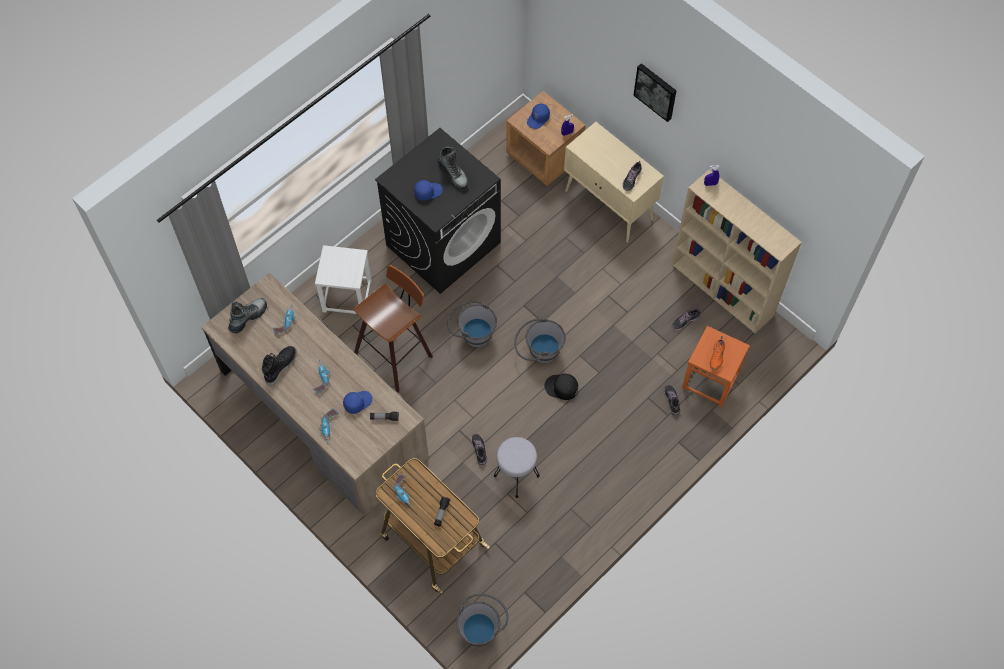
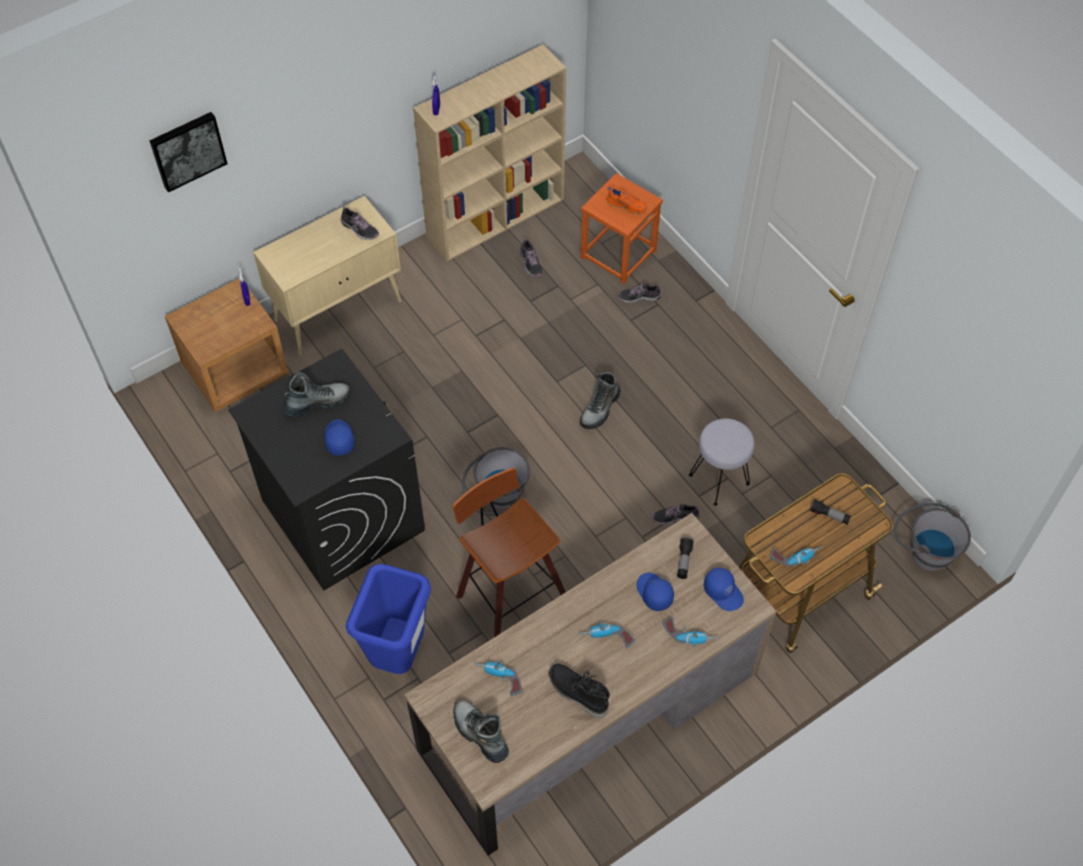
camera: 80 degrees left, 5 degrees down
white stool [315,245,372,314] -> blue trash can [346,564,431,674]
grey bucket [514,318,566,363] -> none
blue cap [527,104,550,129] -> blue cap moved to [704,568,744,611]
black cap [544,374,578,400] -> boot [580,372,621,429]
picture [633,63,677,122] -> picture moved to [149,112,228,192]

